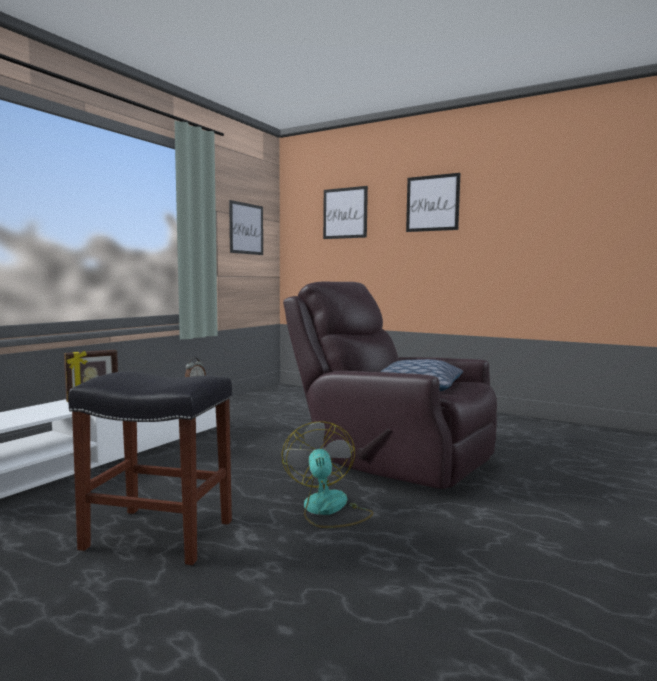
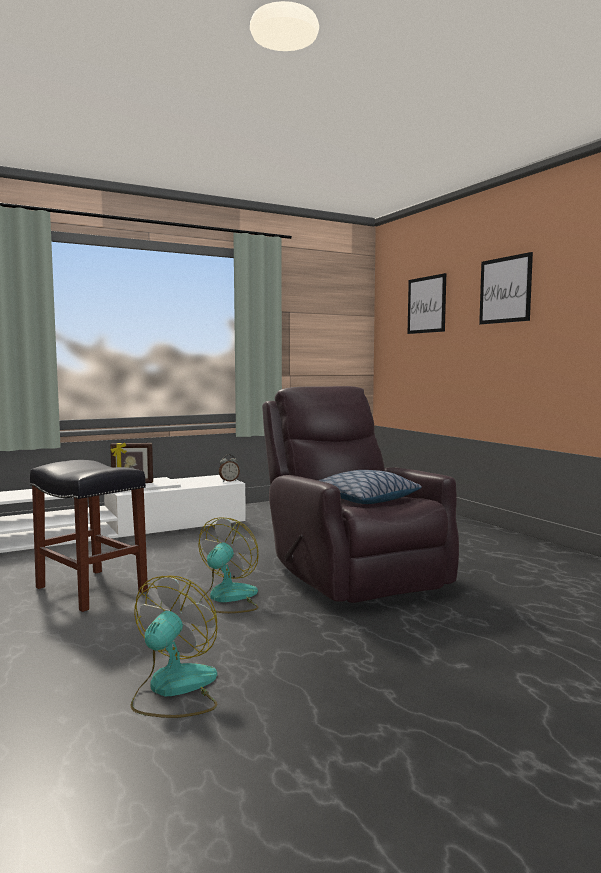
camera: 30 degrees right, 0 degrees up
picture [229,200,263,255] -> none
none -> fan [131,575,217,718]

